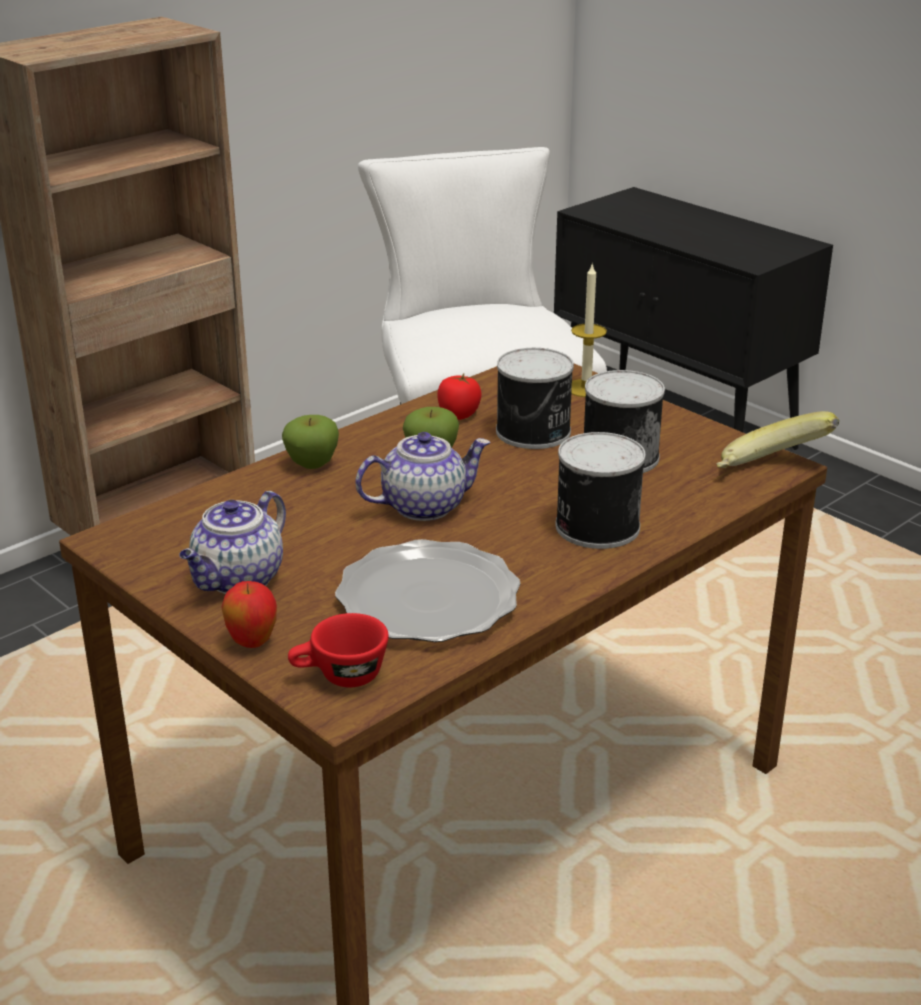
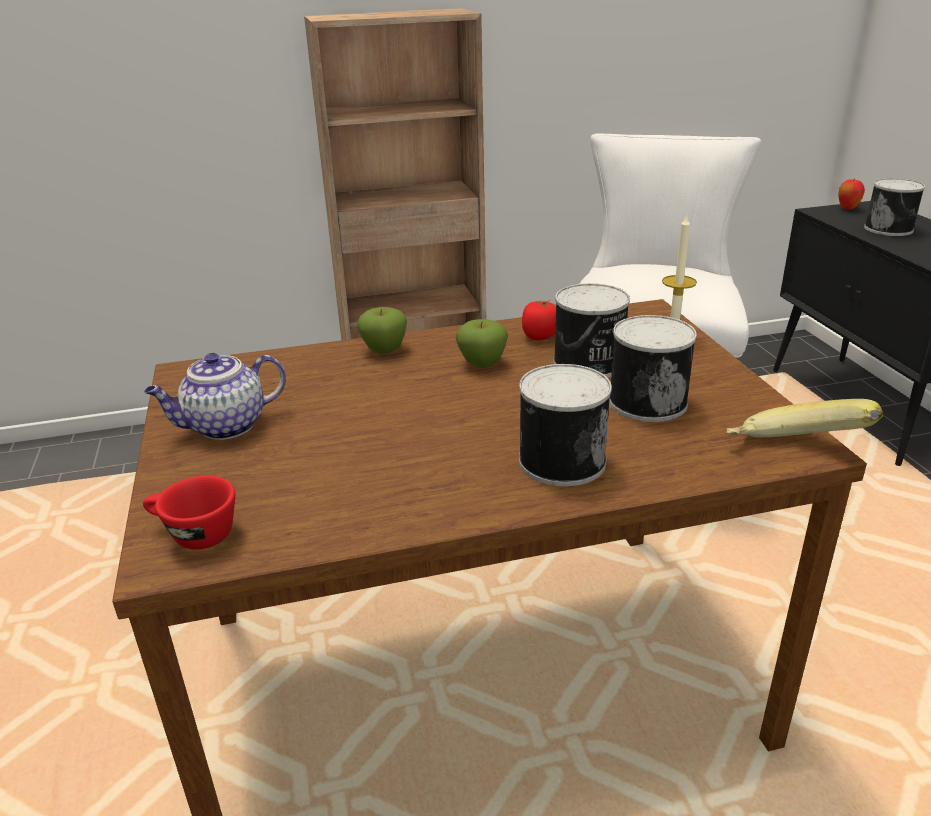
camera: 30 degrees right, 0 degrees up
apple [221,581,277,648] -> apple moved to [838,178,865,210]
plate [335,539,521,642] -> none
teapot [355,432,490,521] -> none
none -> can [864,178,925,236]

